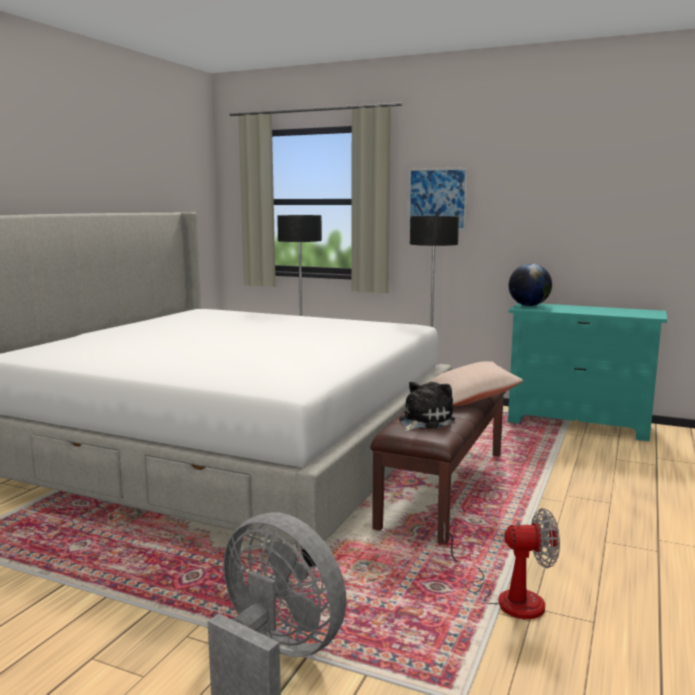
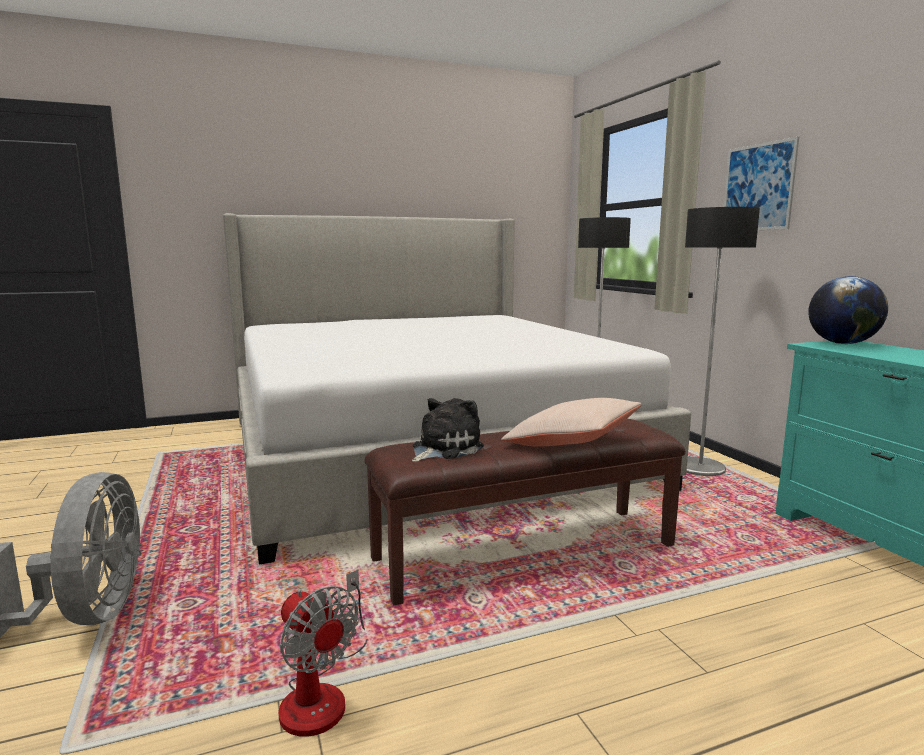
camera: 45 degrees right, 0 degrees up
plush toy [399,382,455,432] -> plush toy turned 45 degrees counterclockwise [412,398,484,462]

